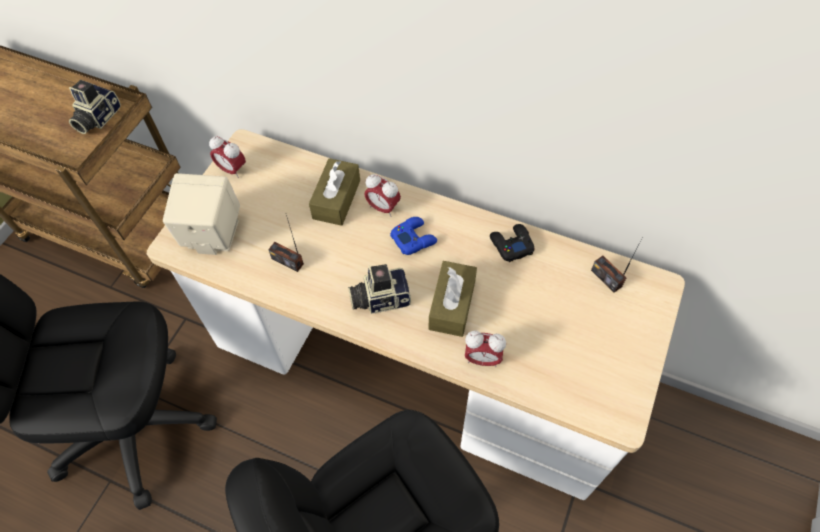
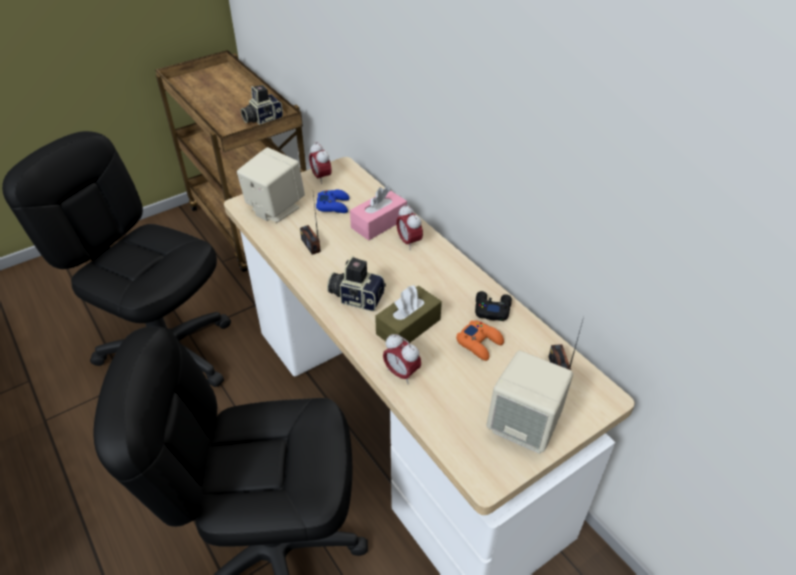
camera: 30 degrees right, 15 degrees down
brown tissue box [309,158,360,226] -> pink tissue box [350,186,407,240]
blue game controller [390,217,437,255] -> blue game controller moved to [316,190,349,213]
none -> orange game controller [456,320,504,361]
none -> beige speaker [486,351,573,454]

